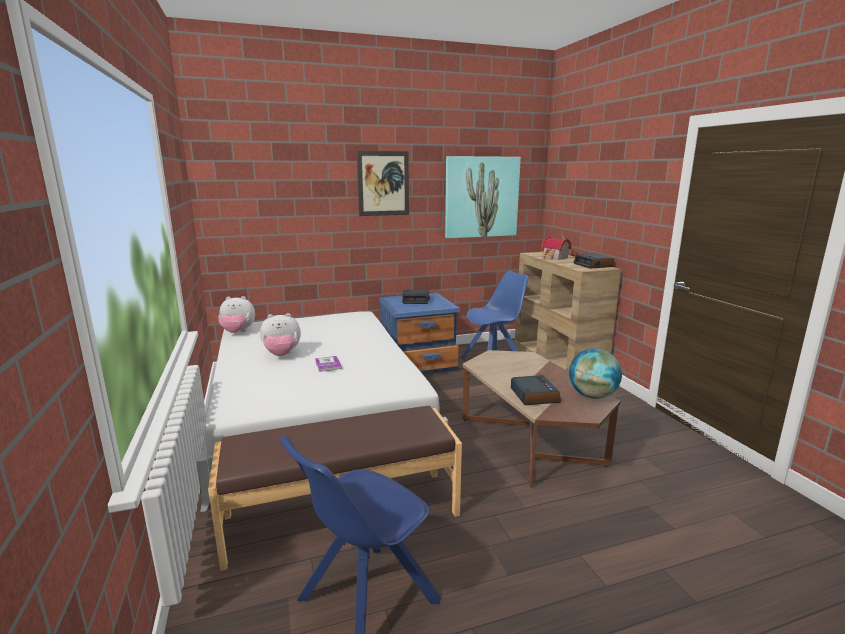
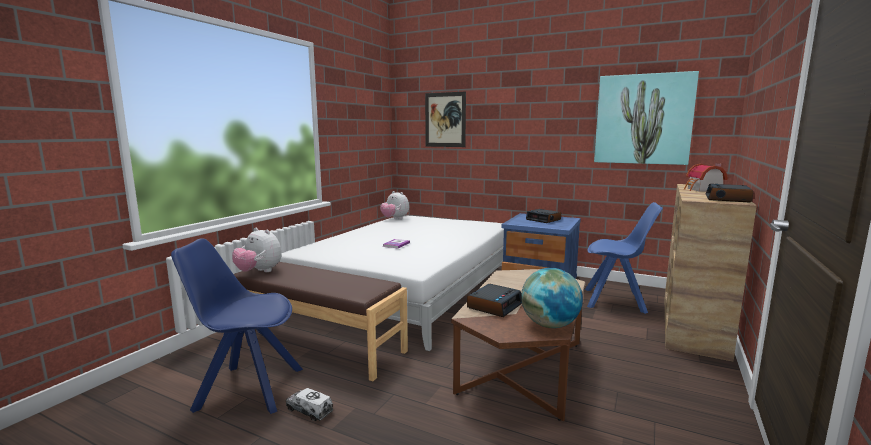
camera: 45 degrees right, 5 degrees down
plush toy [260,313,301,356] -> plush toy moved to [232,228,282,272]
picture [357,151,409,216] -> picture moved to [425,91,466,147]
none -> toy truck [286,388,334,421]

